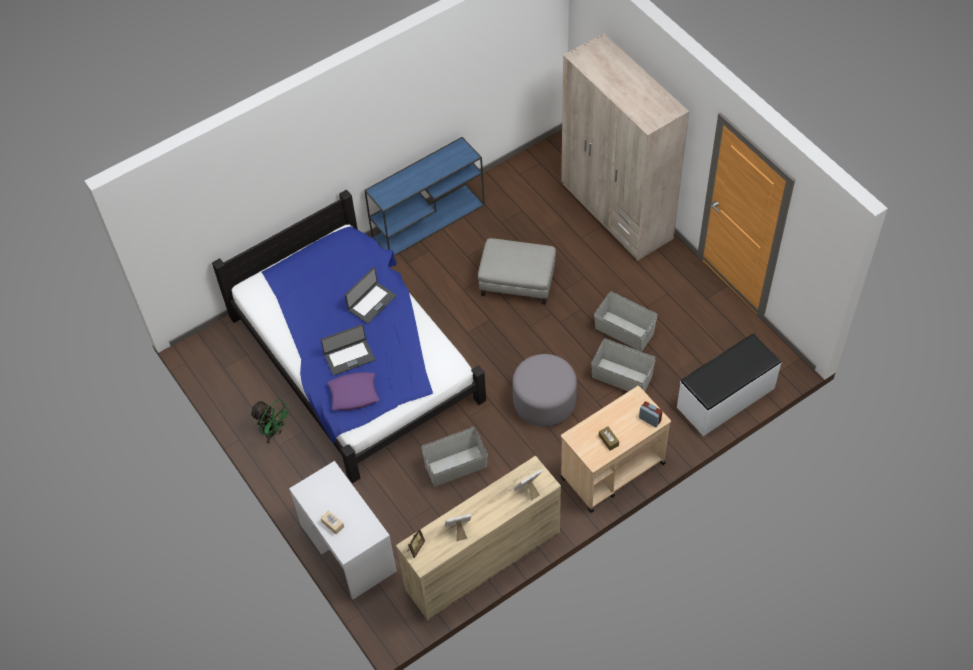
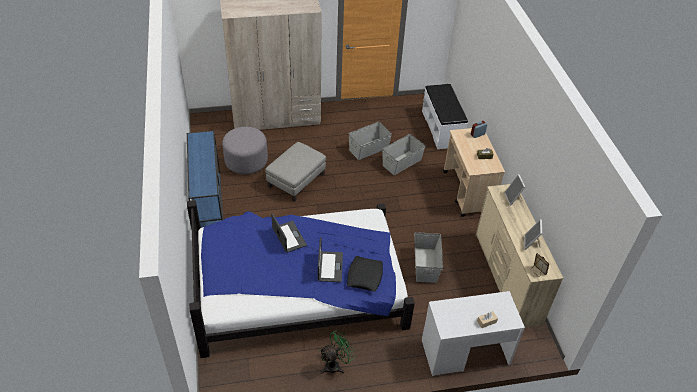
camera: 70 degrees left, 10 degrees down
purple pillow [327,372,379,410] -> black pillow [347,256,383,292]
grey ottoman [512,354,577,427] -> grey ottoman moved to [222,127,268,174]

